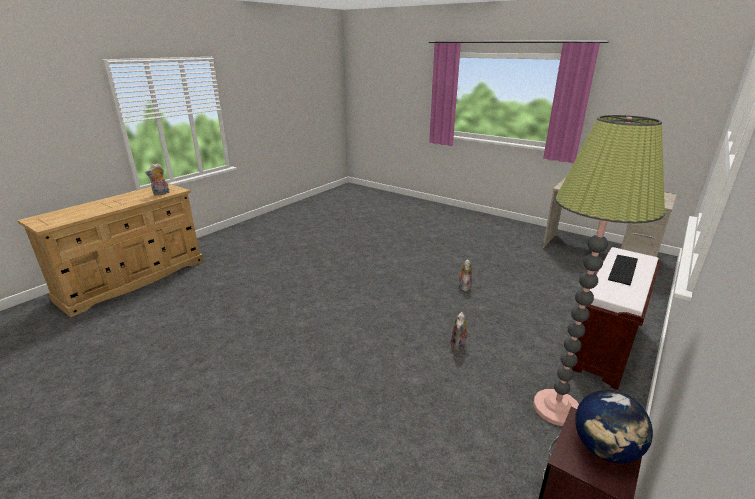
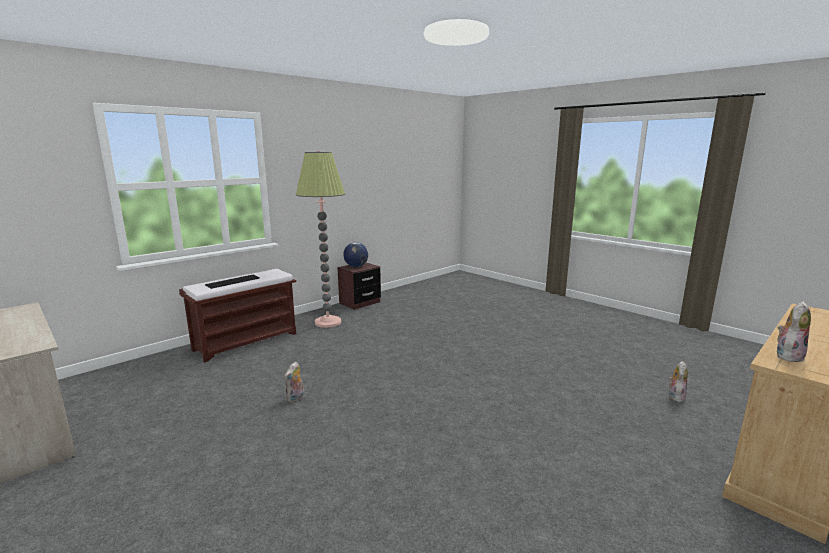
camera: 170 degrees left, 10 degrees down
plush toy [450,312,469,351] -> plush toy moved to [668,361,688,402]

